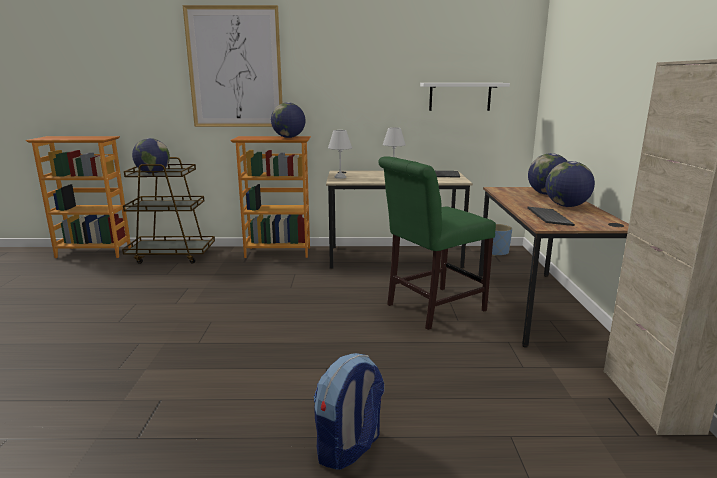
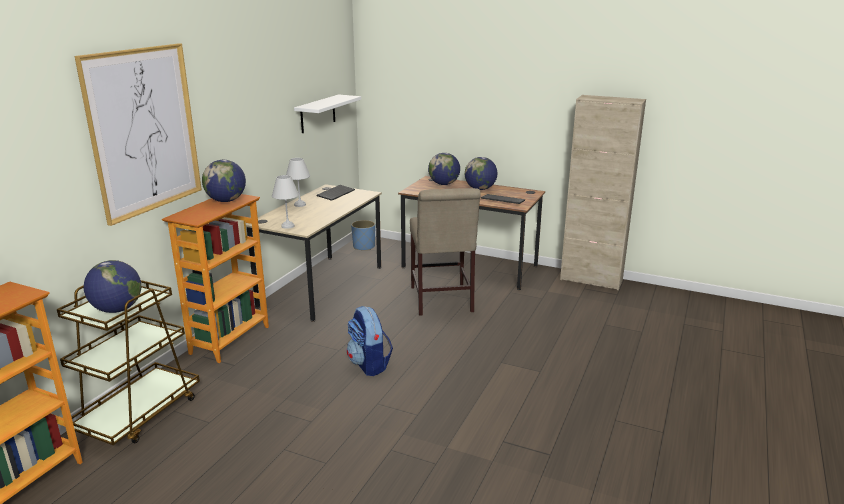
camera: 65 degrees left, 5 degrees up
backpack [314,353,384,470] -> backpack moved to [347,306,393,376]
green chair [378,156,496,330] -> beige chair [410,188,481,316]

